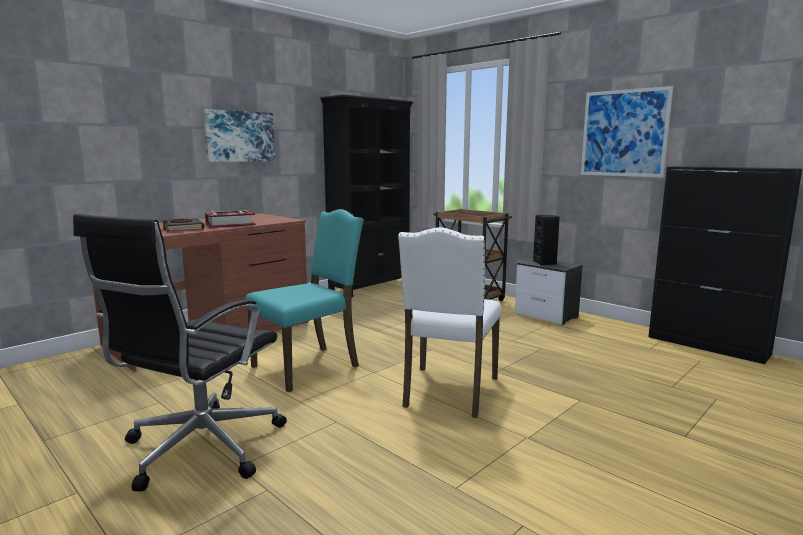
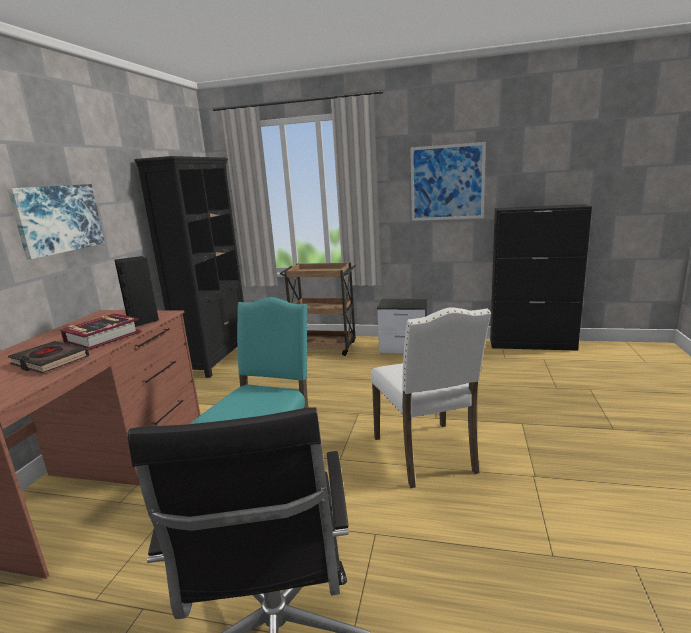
camera: 30 degrees left, 5 degrees up
black speaker [533,215,560,265] -> black speaker moved to [115,256,159,327]

